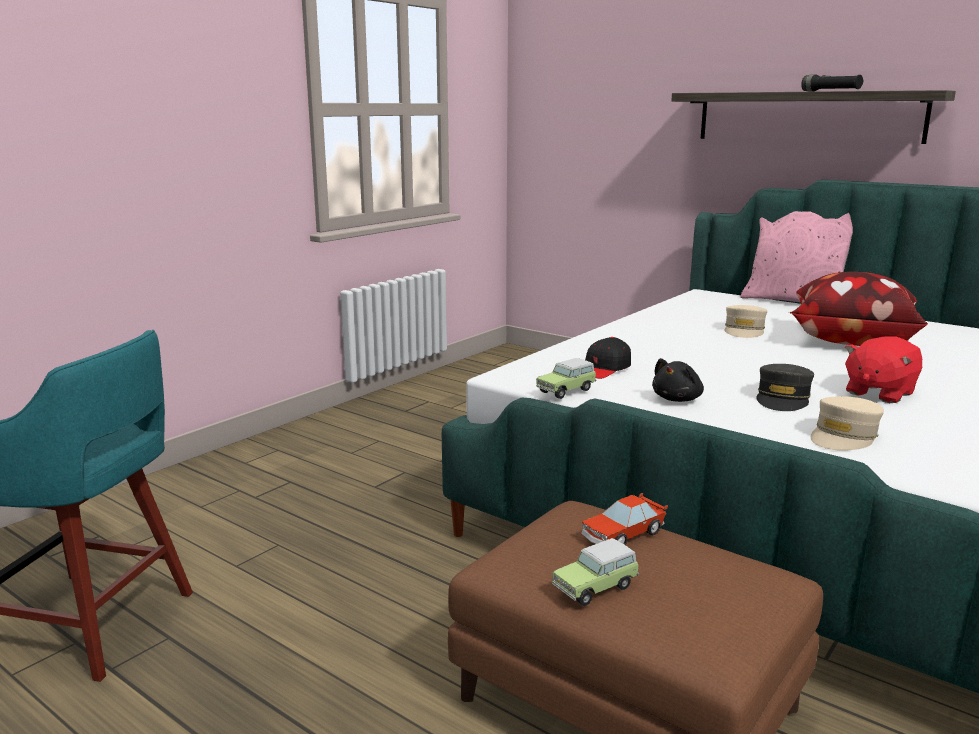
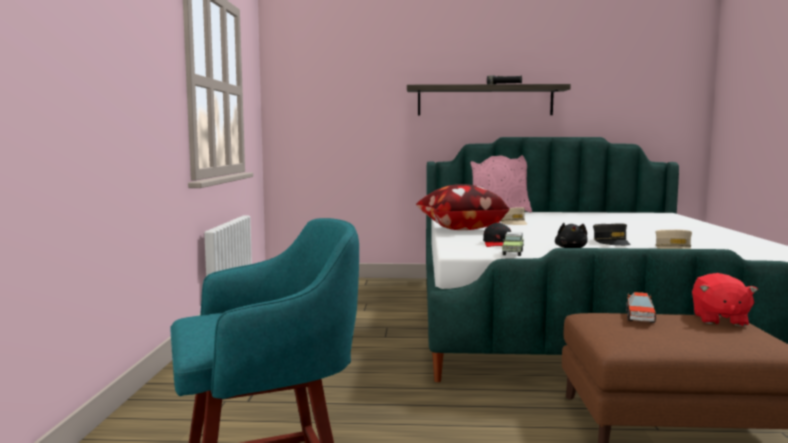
camera: 35 degrees left, 10 degrees down
toy car [552,538,640,606] -> none
pillow [789,272,928,346] -> pillow moved to [416,184,510,230]
red plush toy [845,336,922,403] -> red plush toy moved to [692,273,758,326]

